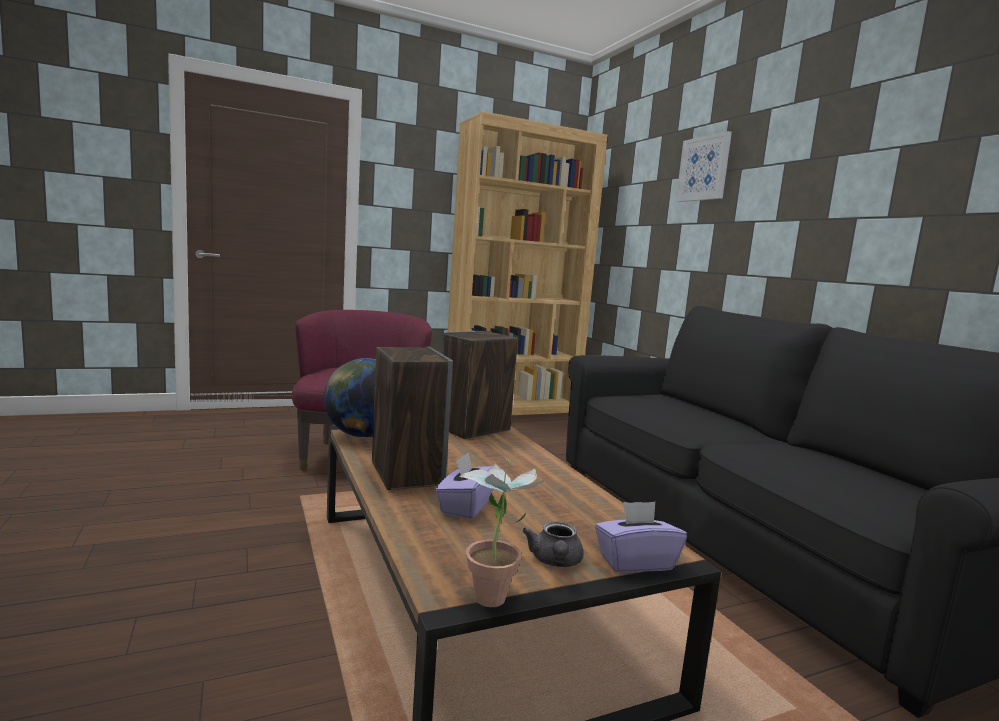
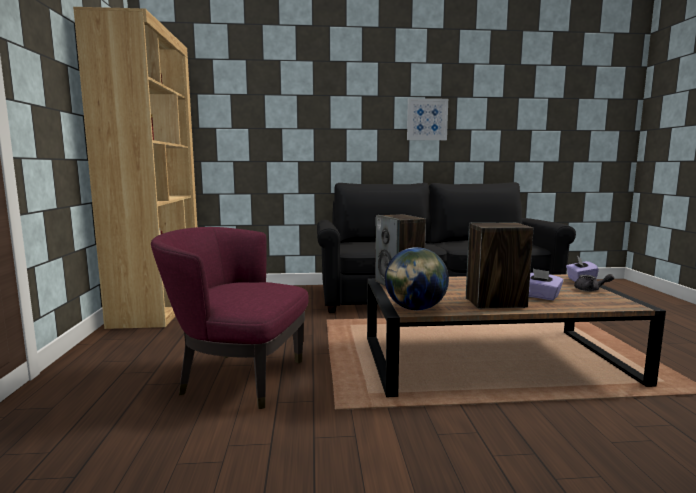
camera: 70 degrees left, 0 degrees up
potted plant [460,459,546,607] -> none
picture [676,131,732,202] -> picture moved to [407,98,448,140]

